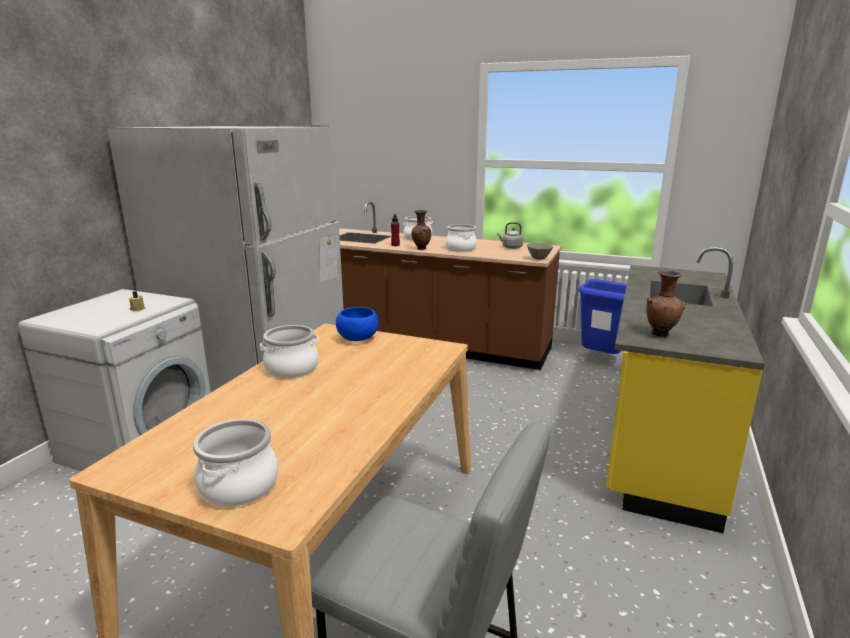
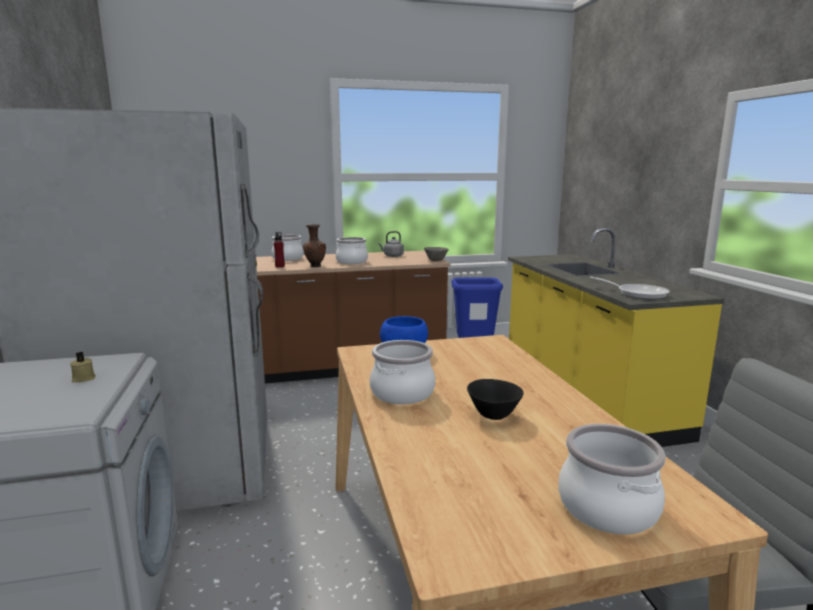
camera: 35 degrees left, 5 degrees down
brown vase [646,270,685,337] -> frying pan [590,277,670,299]
none -> black bowl [467,379,524,420]

